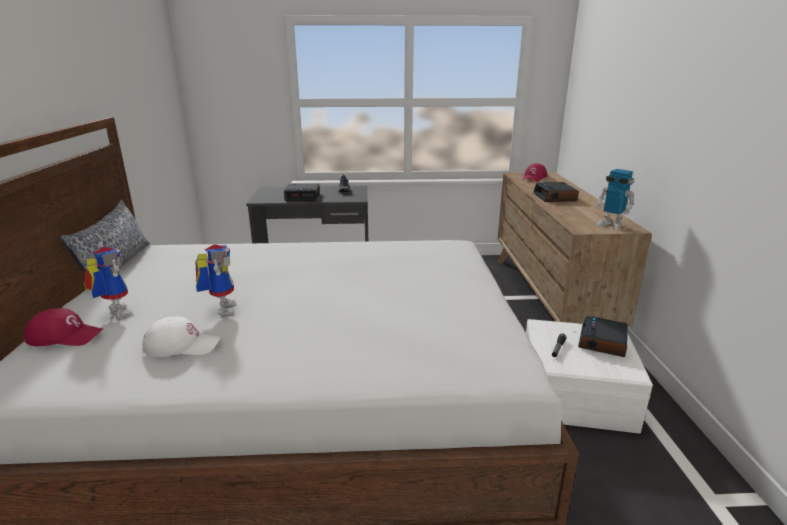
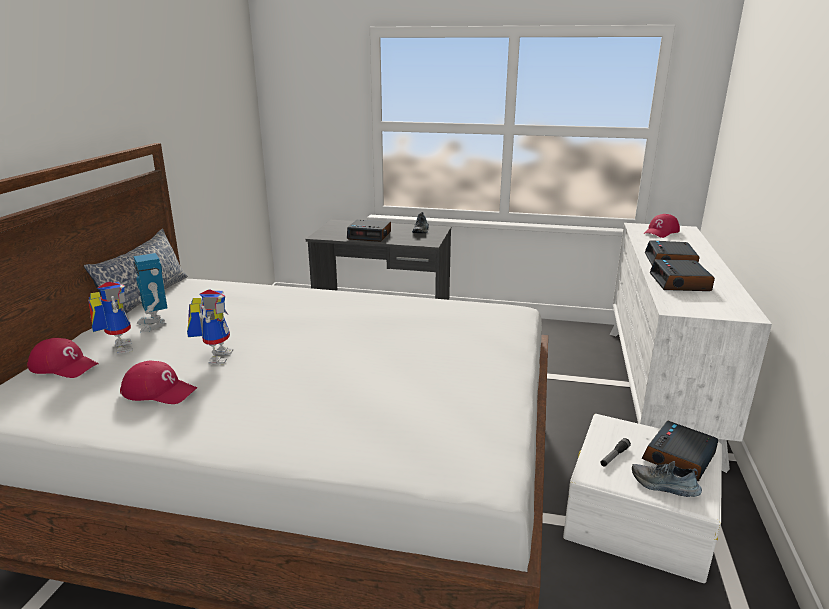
camera: 15 degrees right, 0 degrees up
white cap [142,317,221,357] -> red cap [120,361,197,404]
brown dresser [497,173,652,326] -> white dresser [610,223,772,473]
toy robot [595,169,634,230] -> toy robot moved to [134,253,168,333]
none -> shoe [632,461,702,497]
none -> alarm clock [650,259,715,291]

